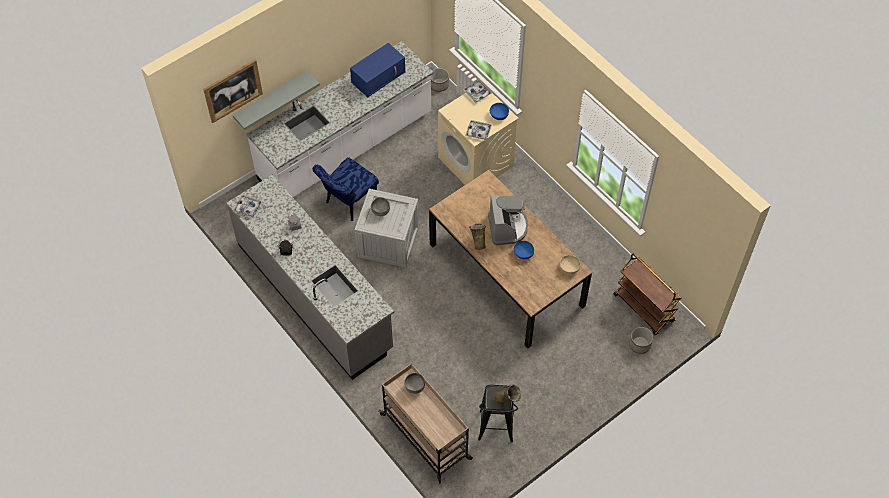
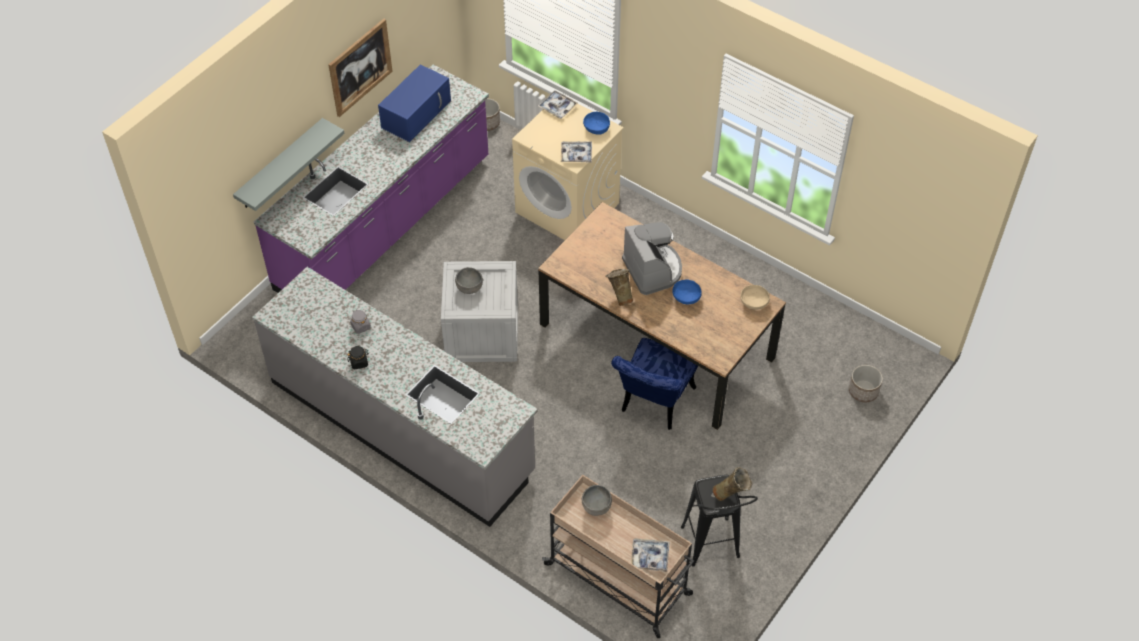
camera: 15 degrees left, 5 degrees down
picture [203,59,263,123] -> picture moved to [328,19,393,117]
tray [233,195,263,218] -> tray moved to [631,538,670,572]
white counter [246,41,433,197] -> purple counter [254,64,489,293]
blue chair [313,157,379,221] -> blue chair moved to [611,338,698,430]
brown cart [614,253,681,335] -> none

